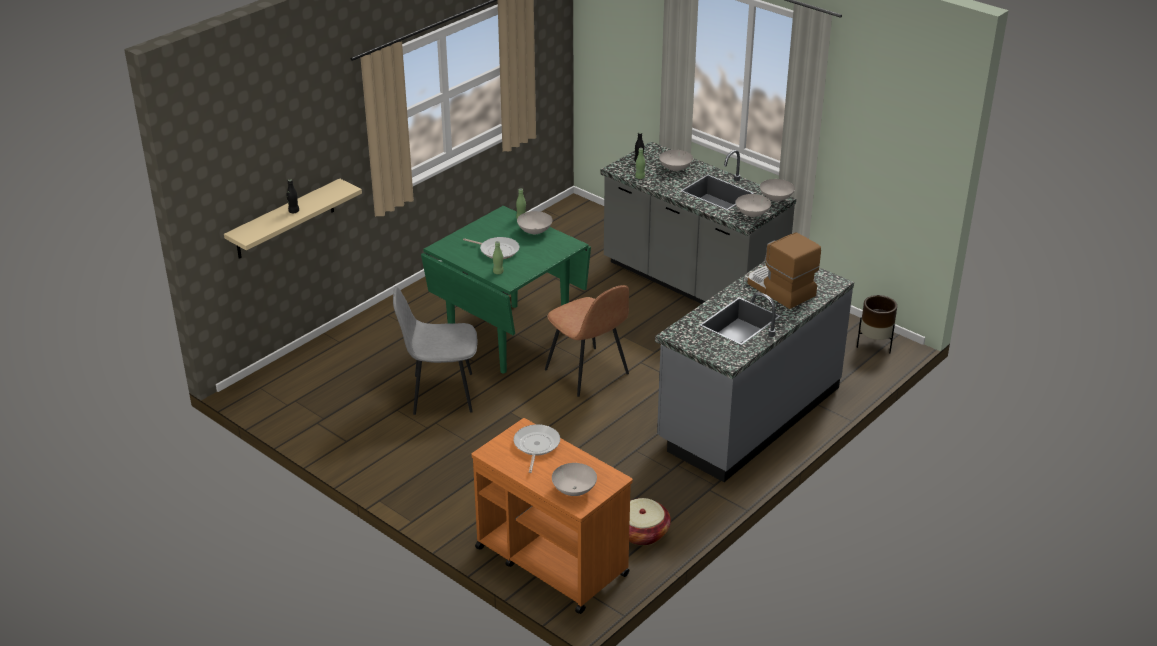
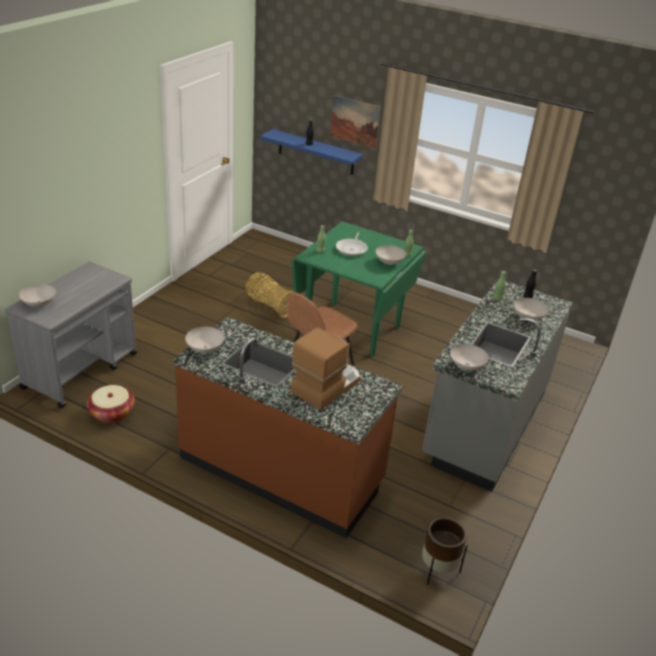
camera: 75 degrees right, 0 degrees up
beige shelf [224,178,362,259] -> blue shelf [260,129,363,175]
grey chair [393,286,477,415] -> basket [246,273,294,318]
orange cart [471,418,633,614] -> grey cart [5,262,137,408]
frying pan [514,424,560,473] -> none
grey counter [655,262,854,482] -> brown counter [173,317,403,538]
white bowl [760,179,795,201] -> white bowl moved to [185,327,224,353]
none -> picture [330,95,381,148]

